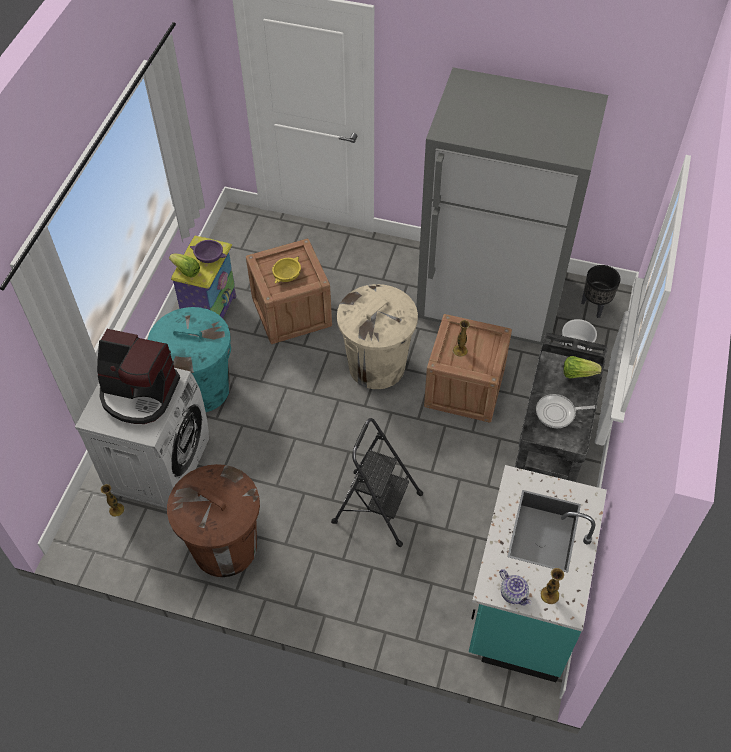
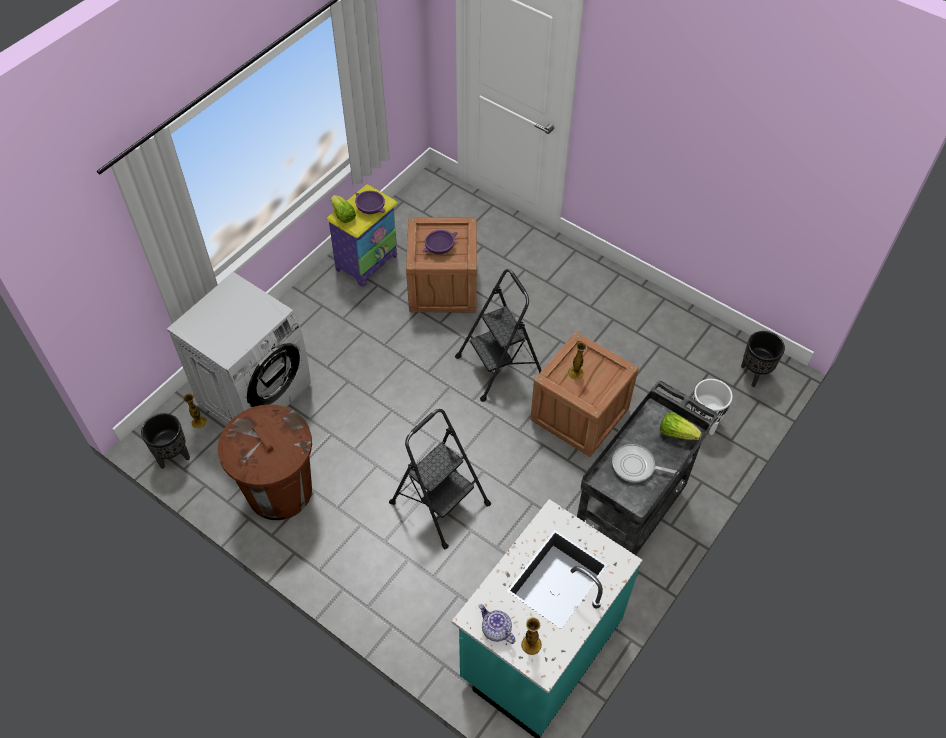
camera: 20 degrees right, 0 degrees up
coffee machine [97,329,180,424] -> none
turquoise trash can [148,307,231,412] -> none
yellow bowl [272,256,301,283] -> purple bowl [422,230,457,254]
beige trash can [337,284,418,389] -> black step ladder [455,269,542,402]
grey fridge [416,67,608,345] -> none
teapot [499,569,532,605] -> teapot turned 150 degrees clockwise [479,604,516,644]
none -> black planter [141,413,190,469]

